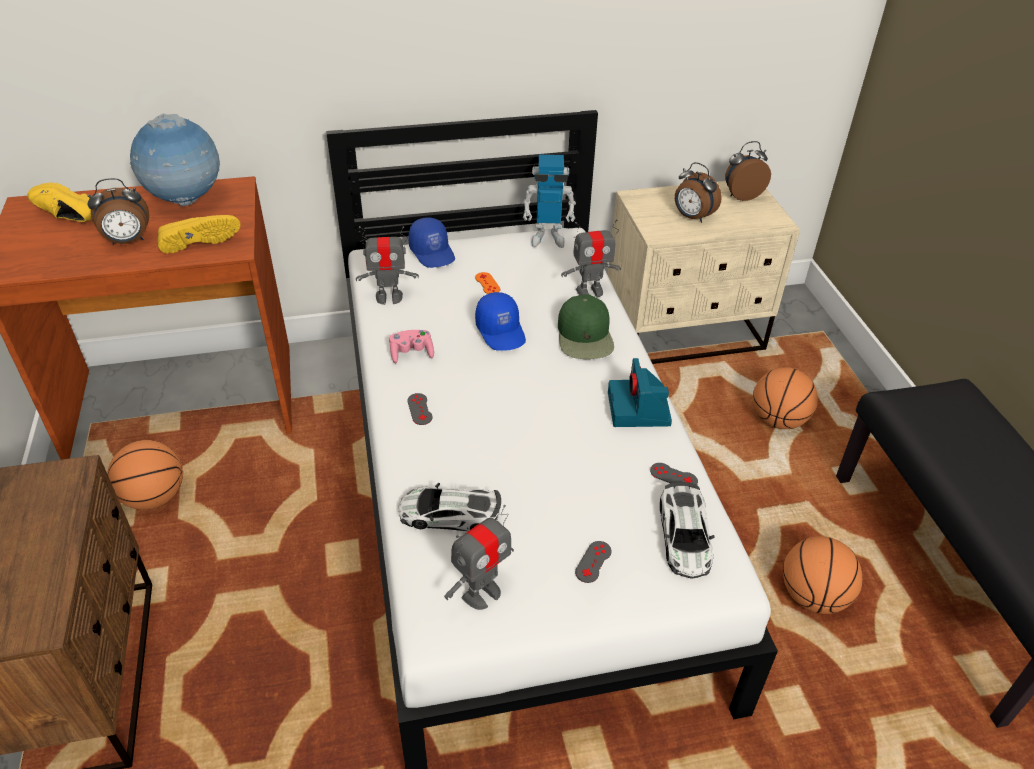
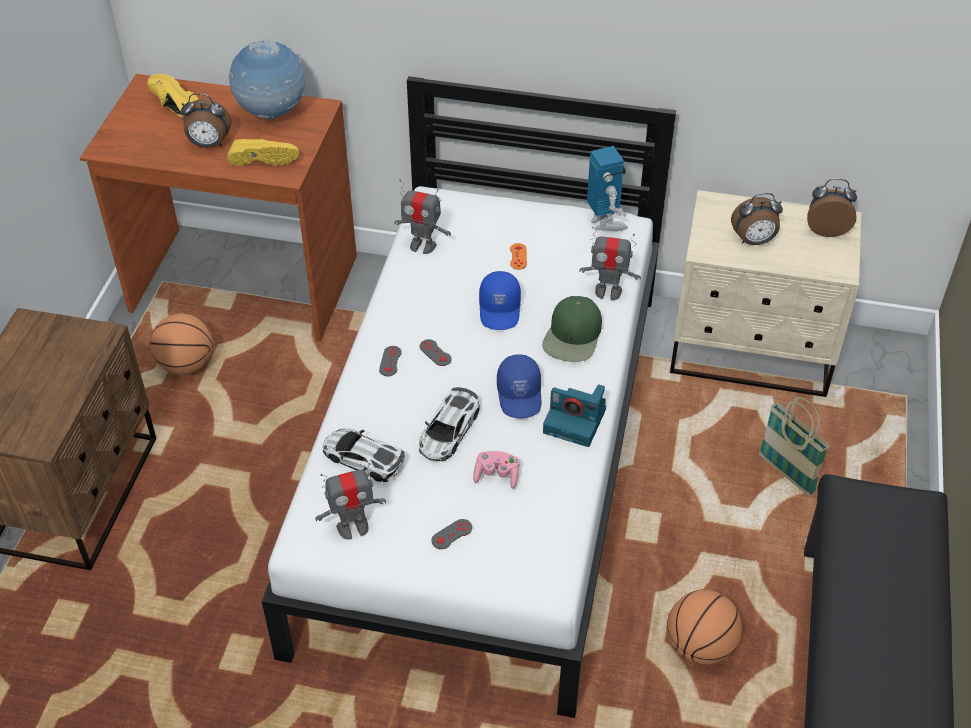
camera: 25 degrees right, 5 degrees up
pink game controller [389,330,434,363] -> pink game controller moved to [473,451,520,489]
blue cap [408,217,455,268] -> blue cap moved to [497,354,541,419]
toy robot [523,155,576,248] -> toy robot turned 135 degrees counterclockwise [587,146,628,231]
camera [608,358,672,427] -> camera turned 90 degrees counterclockwise [543,384,606,447]
grey game controller [650,463,698,485] -> grey game controller moved to [420,339,451,366]
toy car [660,482,715,579] -> toy car moved to [419,387,480,462]
alarm clock [675,162,722,223] -> alarm clock turned 75 degrees counterclockwise [731,193,783,245]
basketball [753,367,818,429] -> basket [759,397,830,496]

